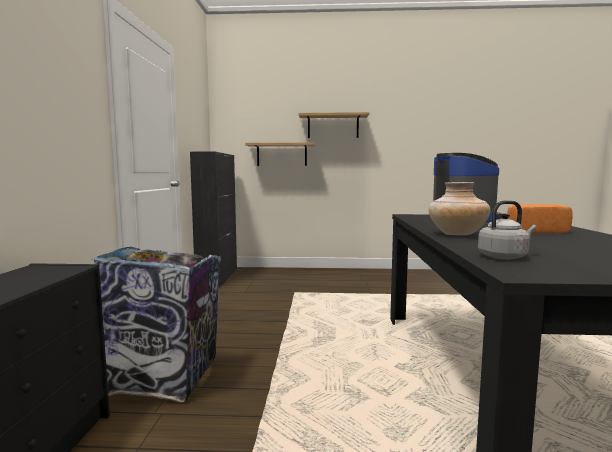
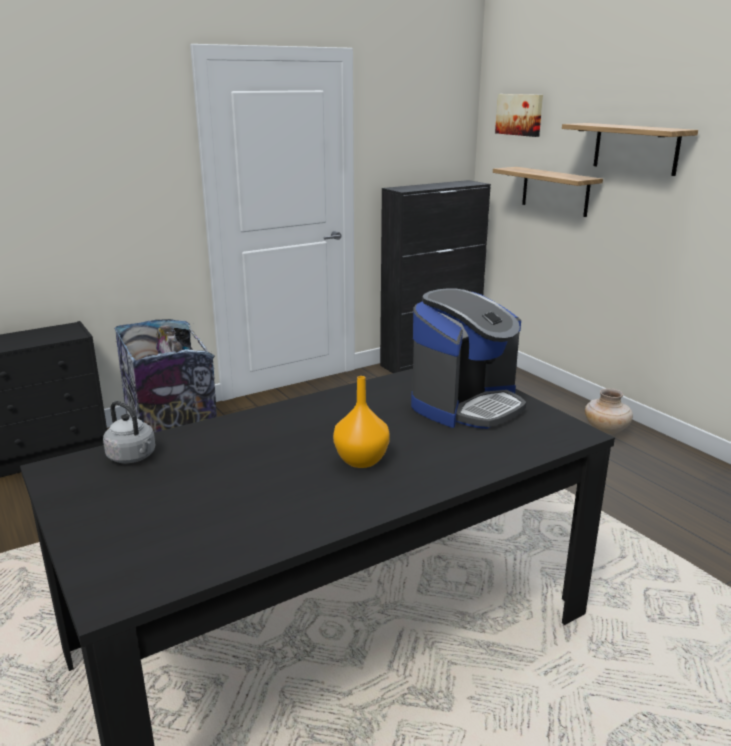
camera: 55 degrees right, 15 degrees up
beige vase [429,182,490,235] -> beige vase moved to [585,389,633,434]
bread [507,204,573,233] -> orange vase [333,376,390,468]
none -> picture [495,94,543,137]

